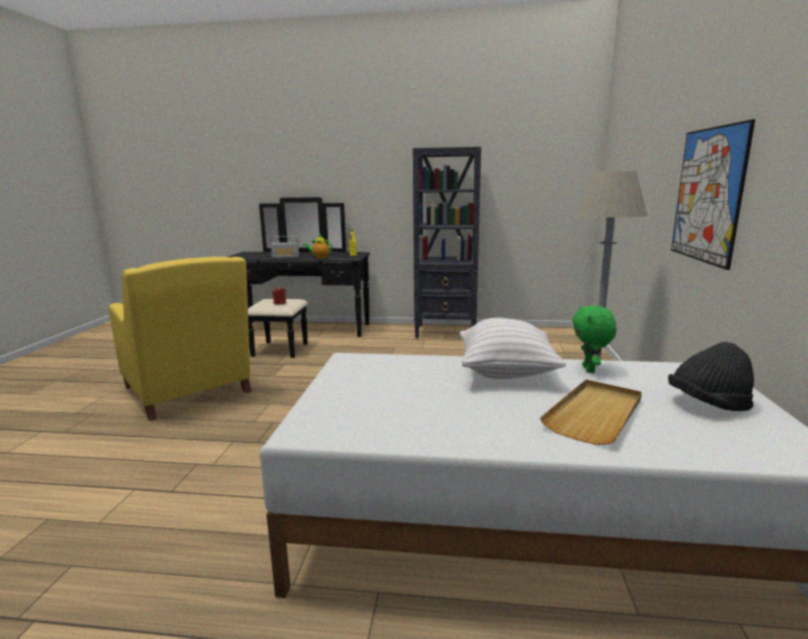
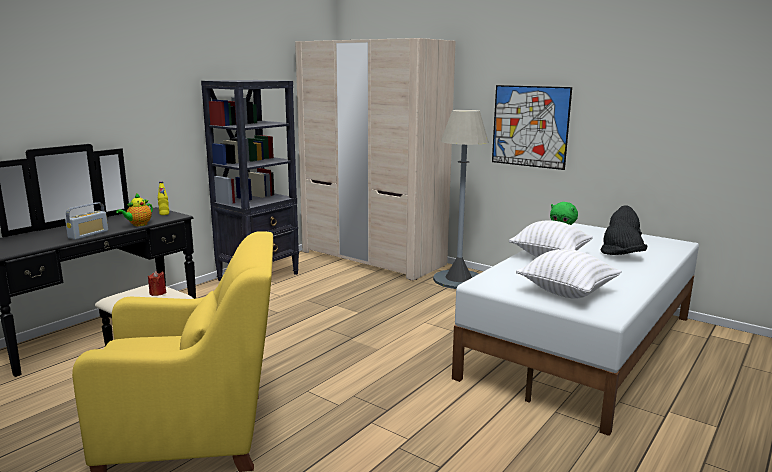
camera: 60 degrees left, 0 degrees up
beige tray [540,380,642,445] -> black hat [600,220,647,255]
none -> beige wardrobe [295,38,456,280]
none -> white pillow [516,249,622,299]

